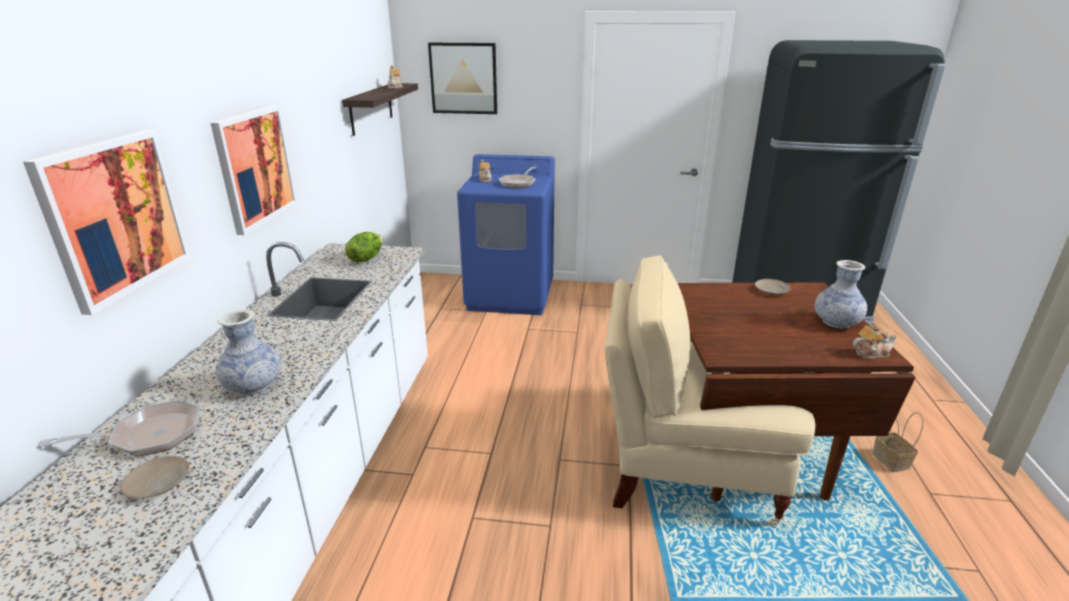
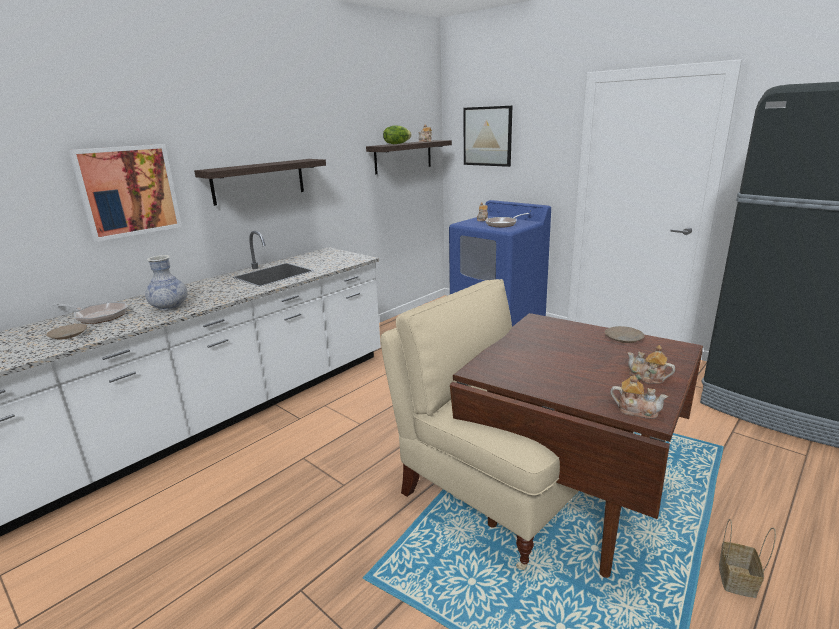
camera: 35 degrees right, 5 degrees down
picture [211,105,297,235] -> shelf [194,159,326,206]
lettuce [345,232,383,262] -> lettuce moved to [383,125,412,144]
vase [815,260,867,329] -> teapot [628,345,675,384]

